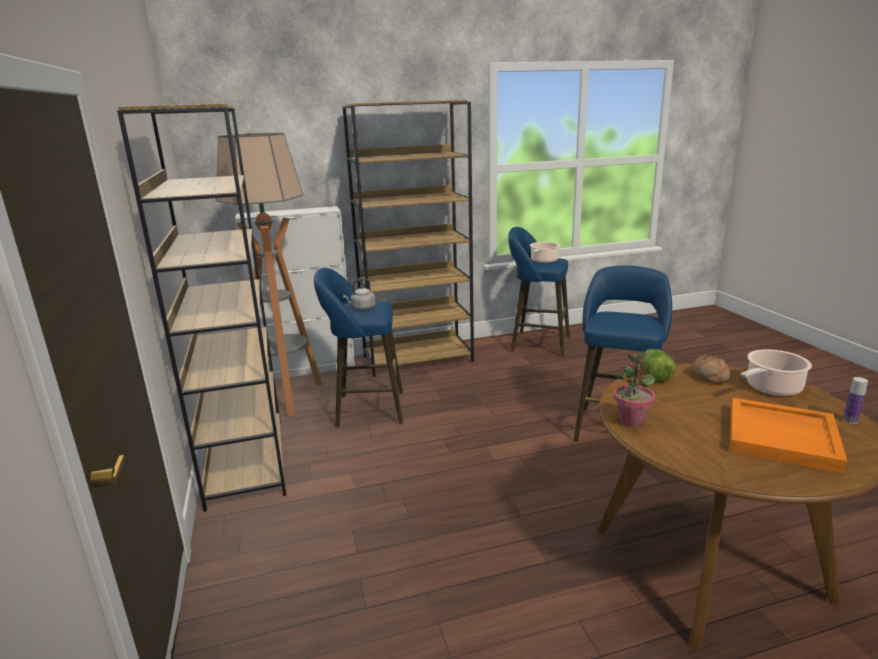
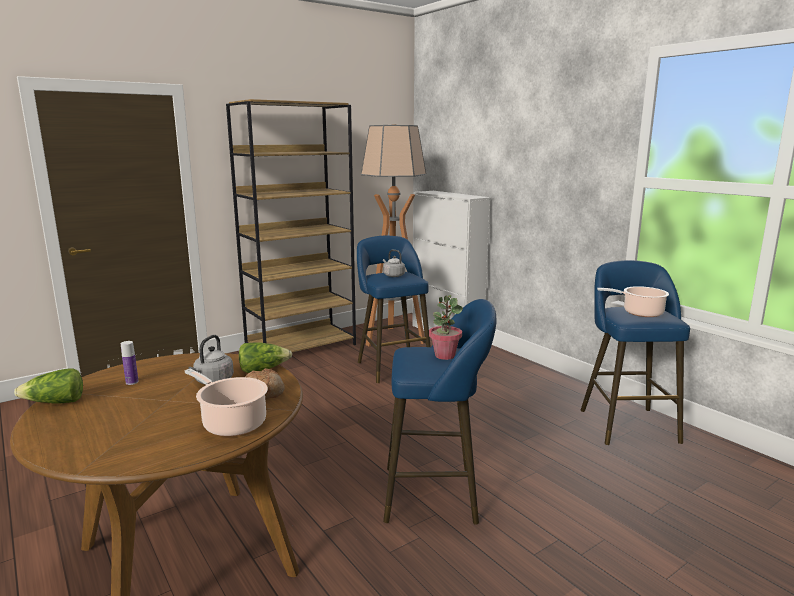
camera: 70 degrees right, 5 degrees down
brown bookcase [342,100,474,377] -> none
potted plant [614,351,655,427] -> potted plant moved to [429,295,463,360]
orange tray [730,398,848,474] -> none
bottle [843,377,868,424] -> bottle moved to [121,341,139,385]
none -> lettuce [14,368,83,404]
none -> grey kettle [189,335,234,384]

